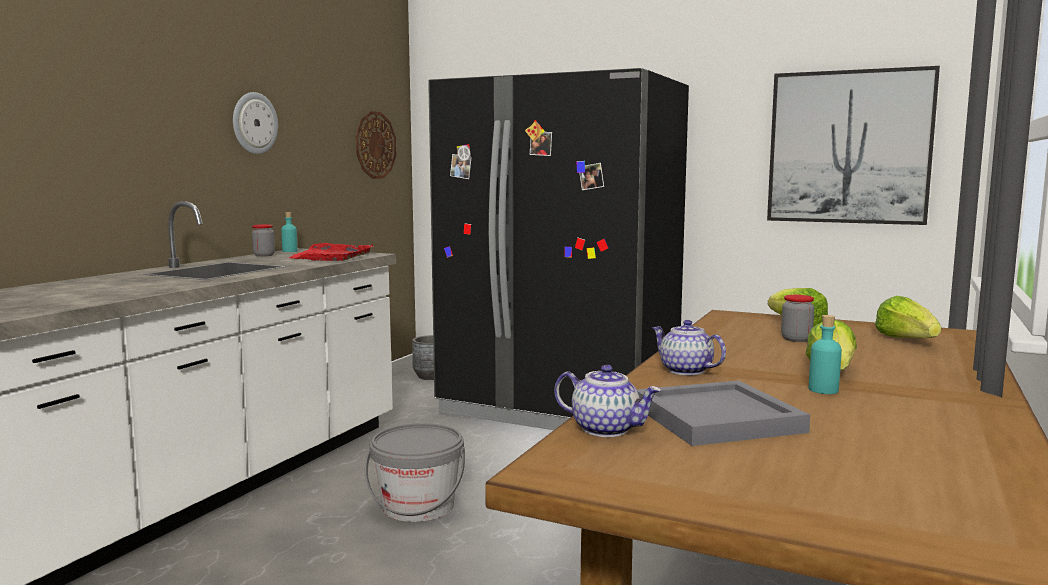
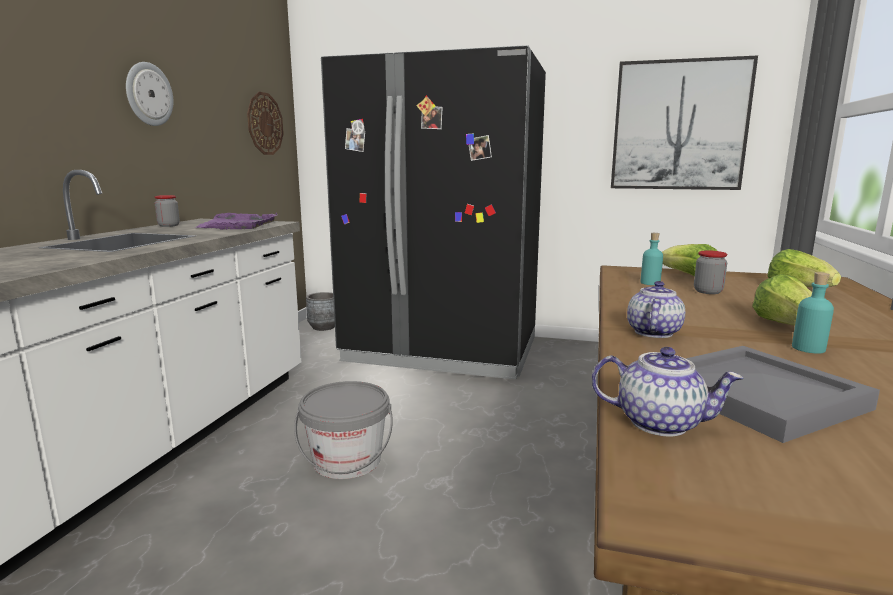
camera: 10 degrees left, 5 degrees up
turquoise bottle [281,212,297,252] -> turquoise bottle moved to [640,233,663,285]
red tray [289,243,374,261] -> purple tray [196,213,277,229]
teapot [652,320,726,375] -> teapot turned 75 degrees clockwise [627,281,685,338]

